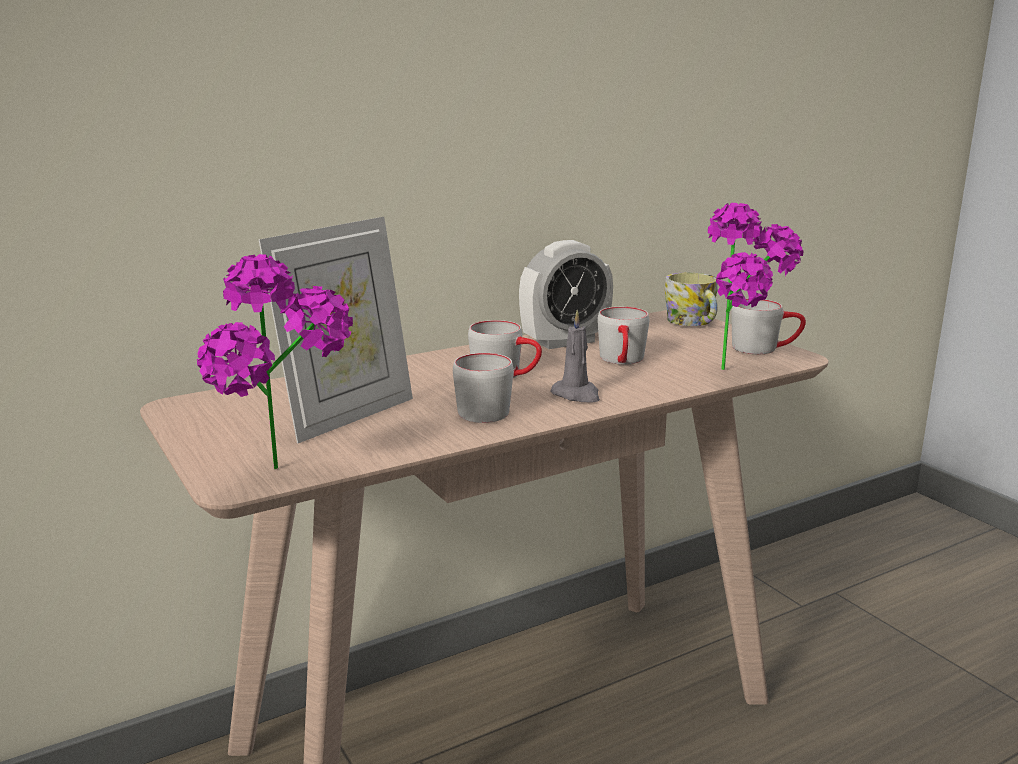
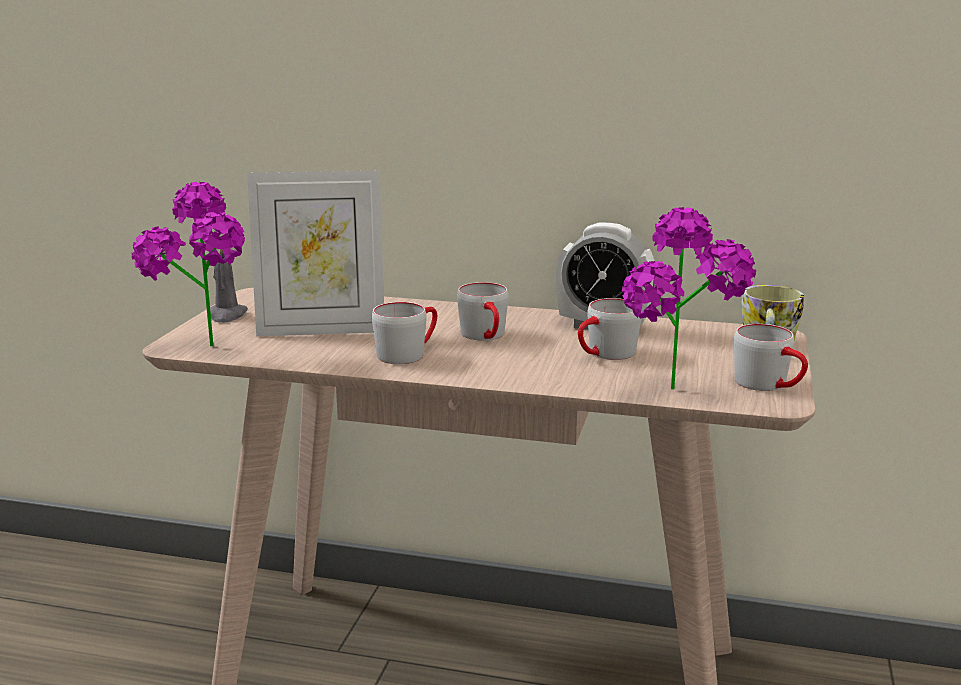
camera: 45 degrees right, 0 degrees up
grey candle [551,309,600,402] -> grey candle moved to [210,249,248,323]

